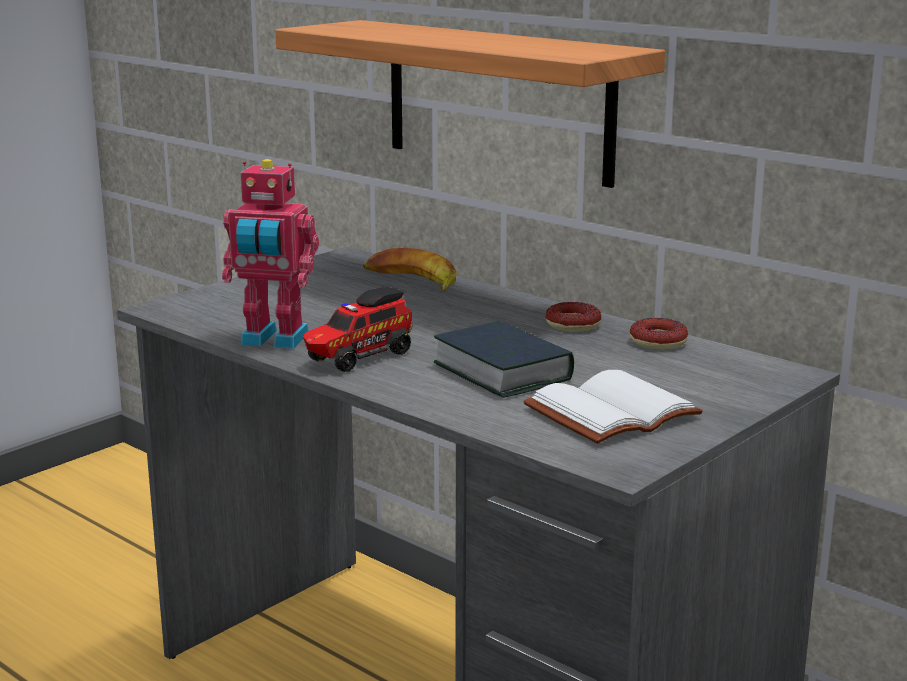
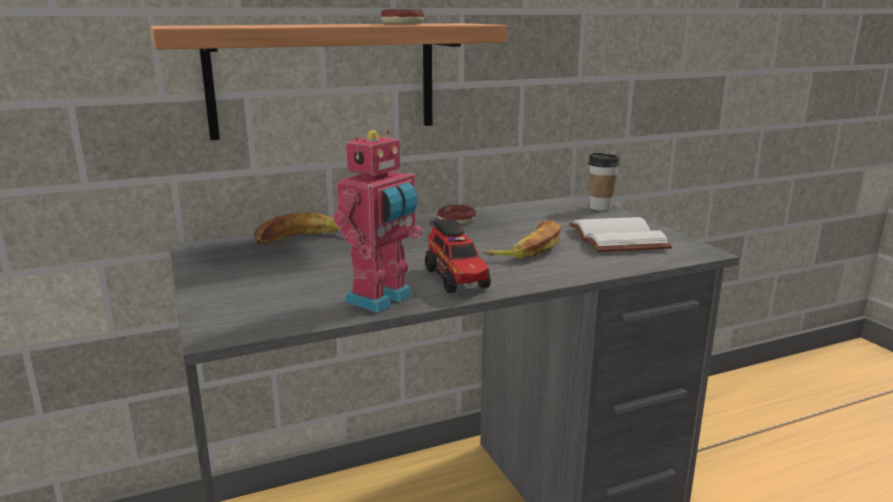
camera: 65 degrees left, 0 degrees up
book [434,321,574,398] -> banana [483,220,560,259]
donut [630,318,688,350] -> donut moved to [381,9,424,24]
none -> cup [588,153,620,211]

